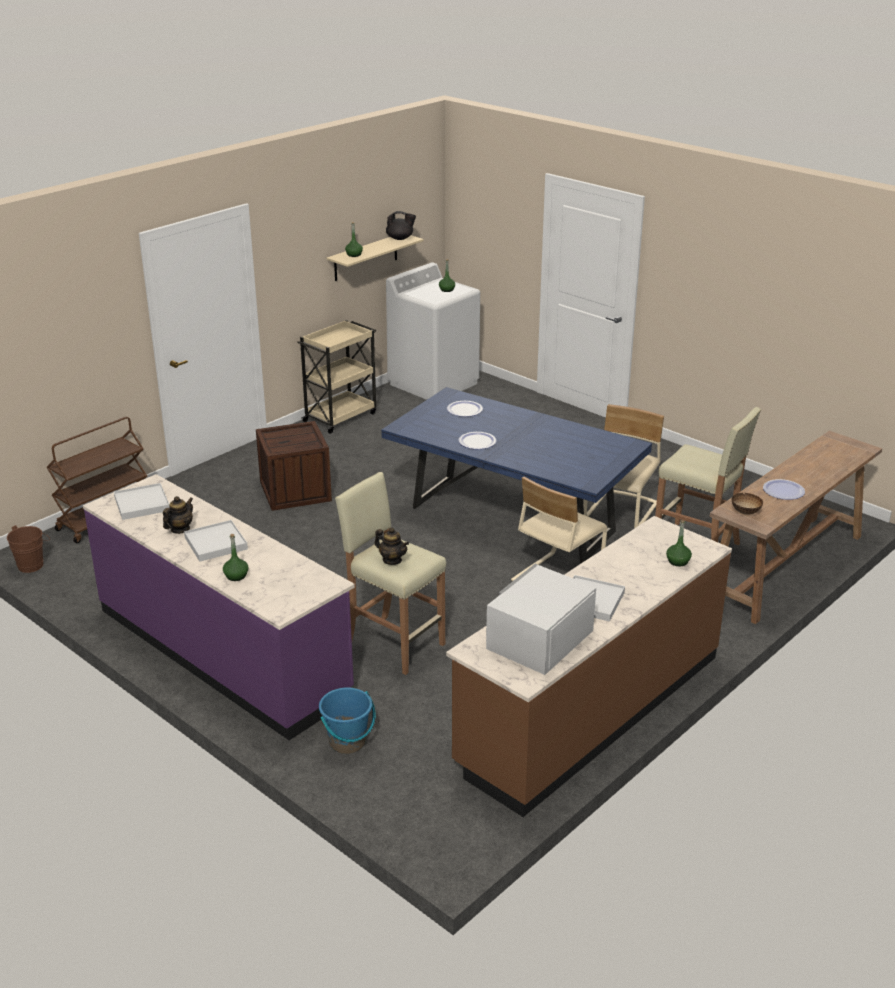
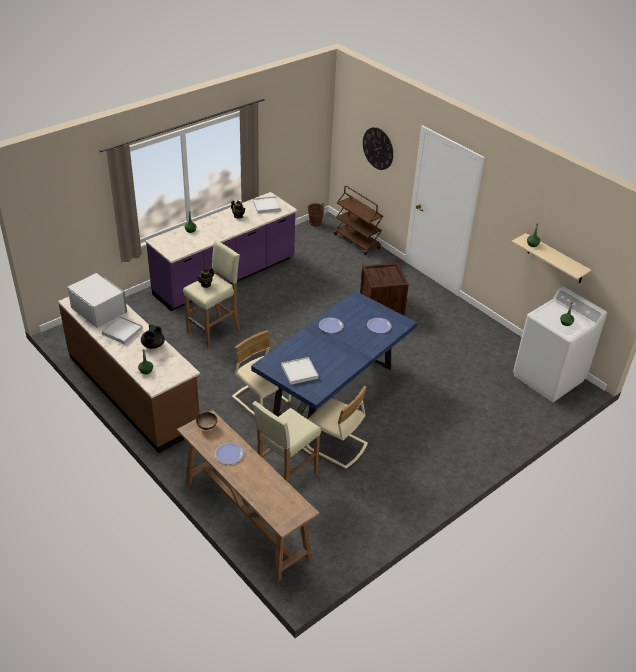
camera: 95 degrees right, 10 degrees up
white tray [184,520,248,562] -> white tray moved to [281,357,318,385]
beige cart [297,320,376,434] -> none
blue bucket [319,687,376,754] -> none
black teapot [386,211,416,240] -> black teapot moved to [141,325,165,349]
none -> wall clock [363,127,393,170]

